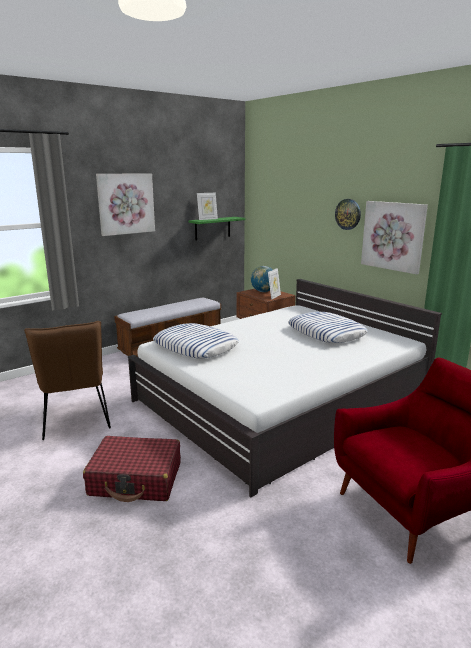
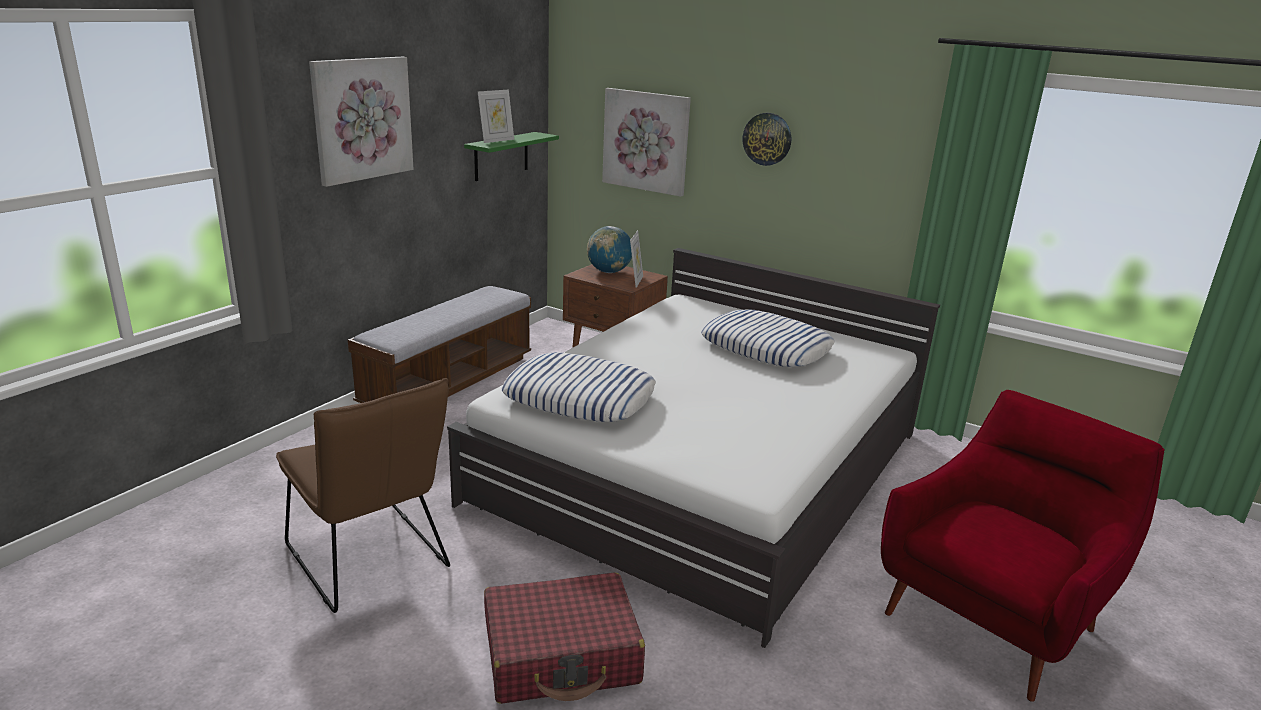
camera: 20 degrees left, 5 degrees up
picture [361,201,428,274] -> picture moved to [602,88,691,197]

